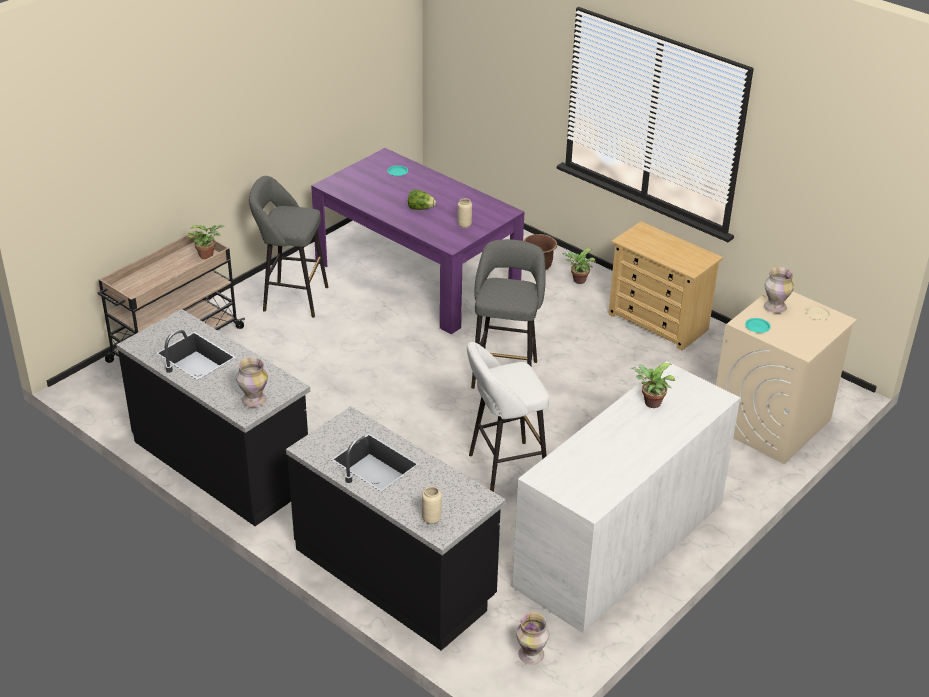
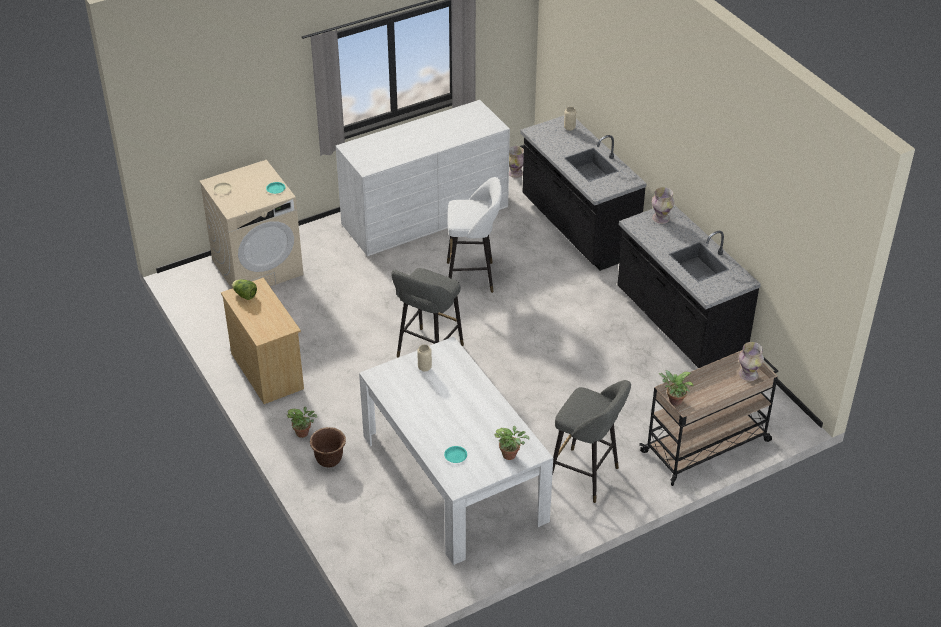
camera: 160 degrees left, 5 degrees up
purple dining table [311,148,524,334] -> white dining table [359,337,553,565]
lettuce [408,189,436,210] -> lettuce moved to [232,279,257,300]
potted plant [631,363,675,408] -> potted plant moved to [494,426,530,460]
vase [764,267,794,313] -> vase moved to [739,342,764,381]

